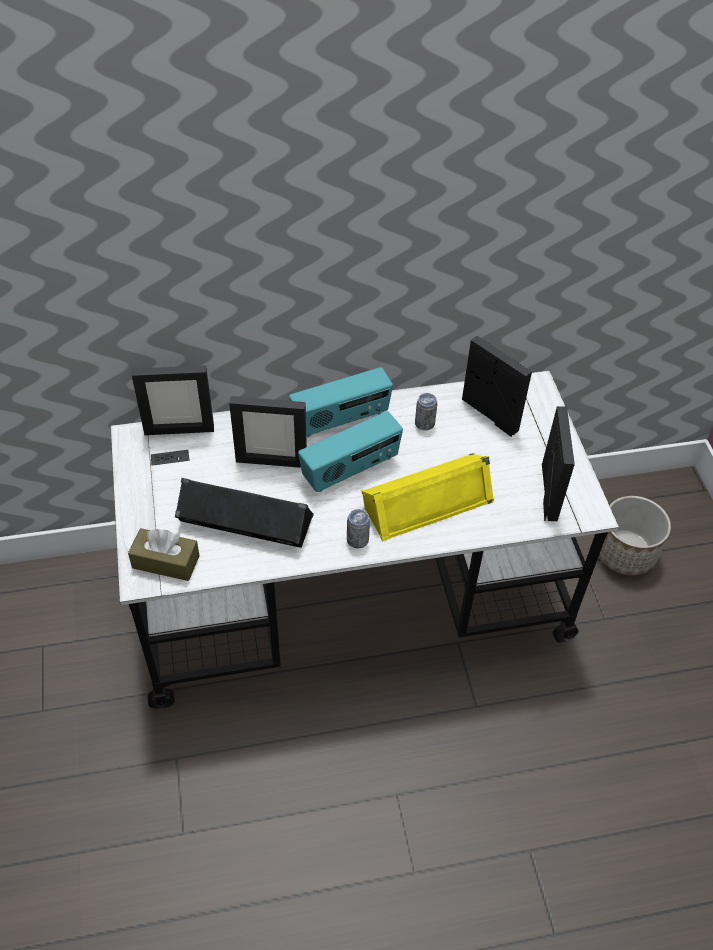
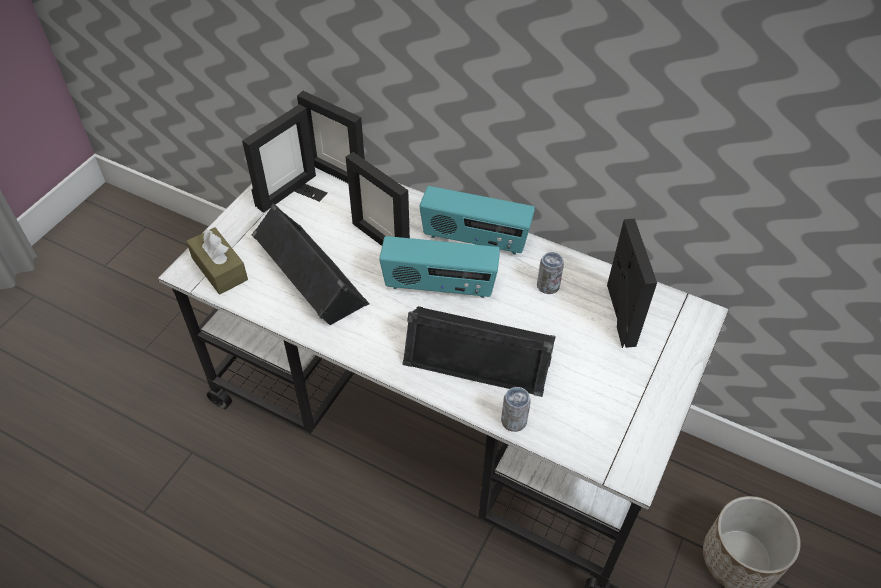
camera: 40 degrees right, 0 degrees up
can [347,509,370,548] -> can moved to [501,387,530,432]
yellow speaker [361,453,494,541] -> black speaker [402,306,556,397]
picture frame [542,406,575,521] -> picture frame moved to [242,104,316,213]

